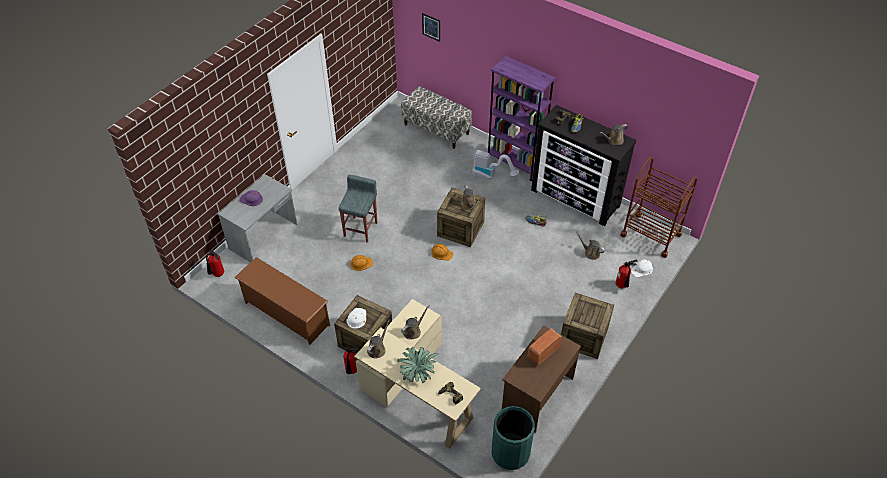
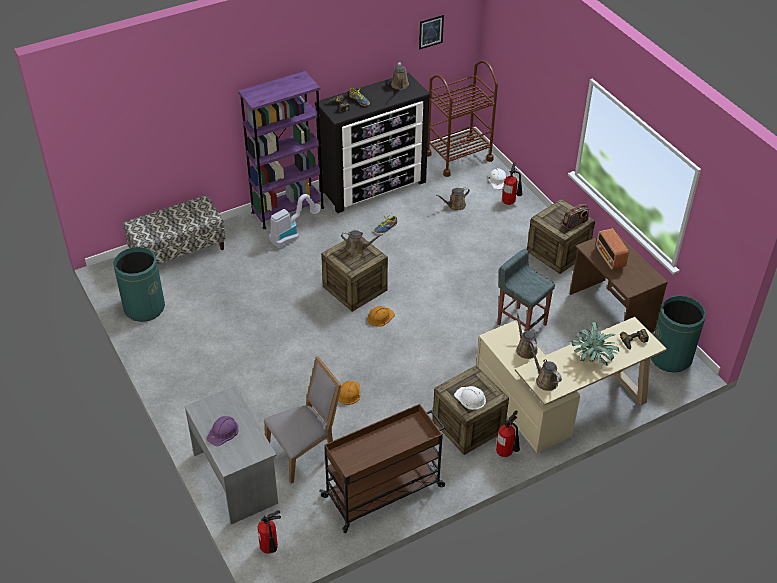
camera: 65 degrees left, 5 degrees down
brown shoe rack [234,257,330,345] -> brown cart [319,404,445,533]
grey stool [339,175,377,243] -> grey stool moved to [497,249,555,331]
picture [422,13,440,42] -> picture moved to [419,15,444,50]
none -> green trash can [113,247,165,322]
none -> grey chair [264,357,342,484]
none -> radio [563,204,589,229]

